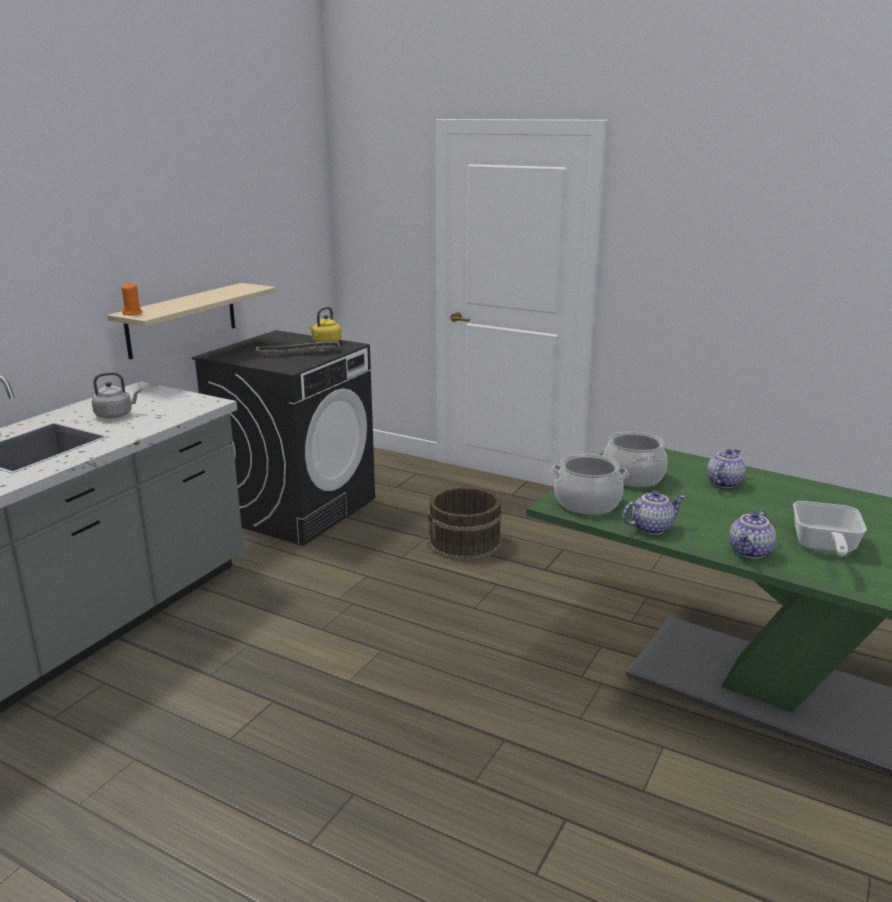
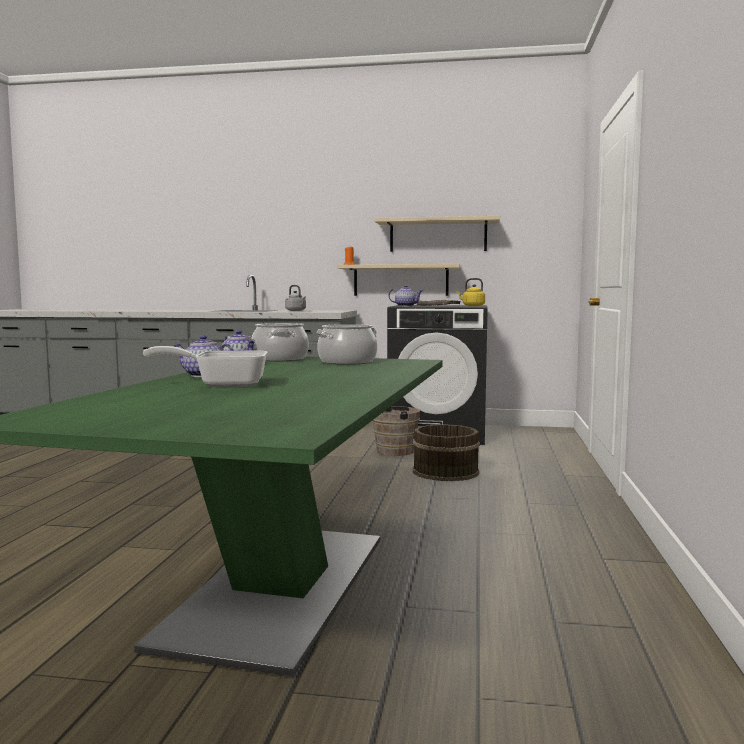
camera: 70 degrees right, 15 degrees down
teapot [707,449,746,488] -> teapot moved to [388,285,423,306]
none -> brown bucket [372,406,420,456]
none -> beige shelf [374,216,500,252]

